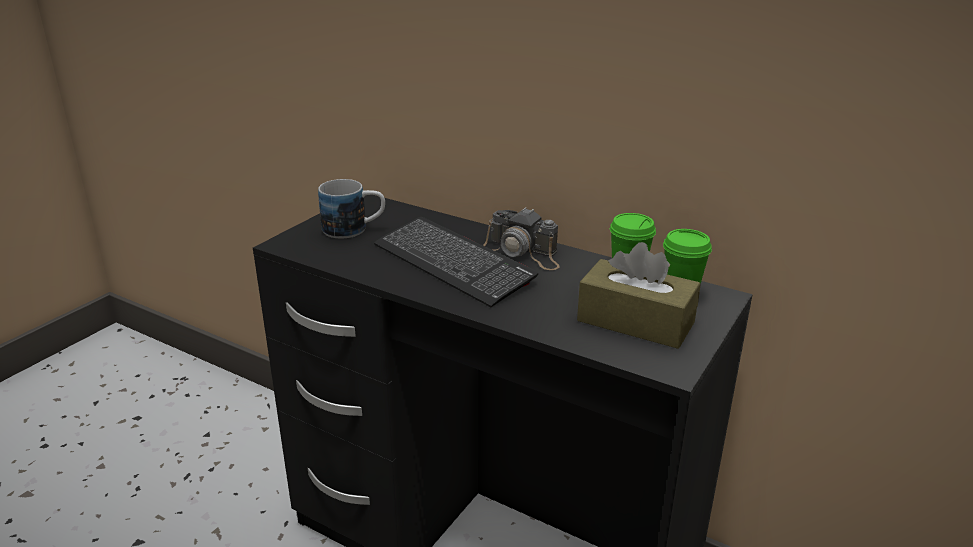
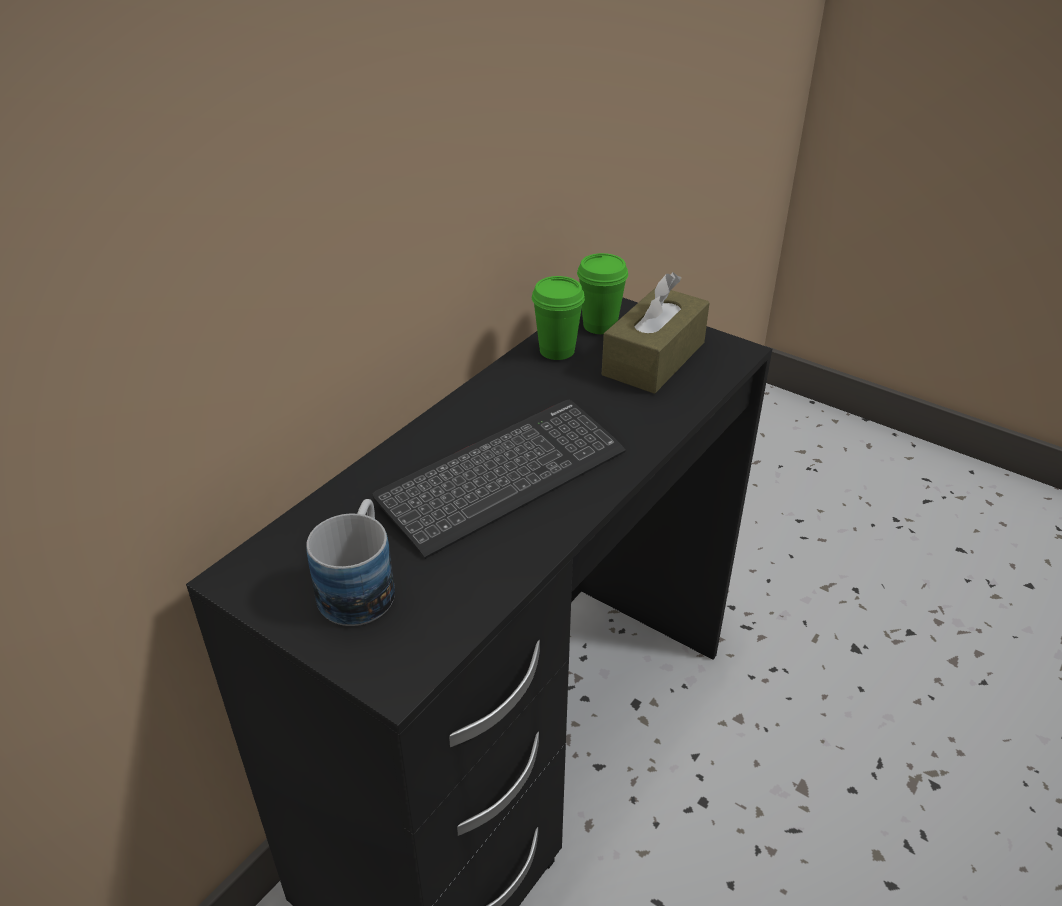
camera: 85 degrees left, 10 degrees up
camera [483,207,560,270] -> none

